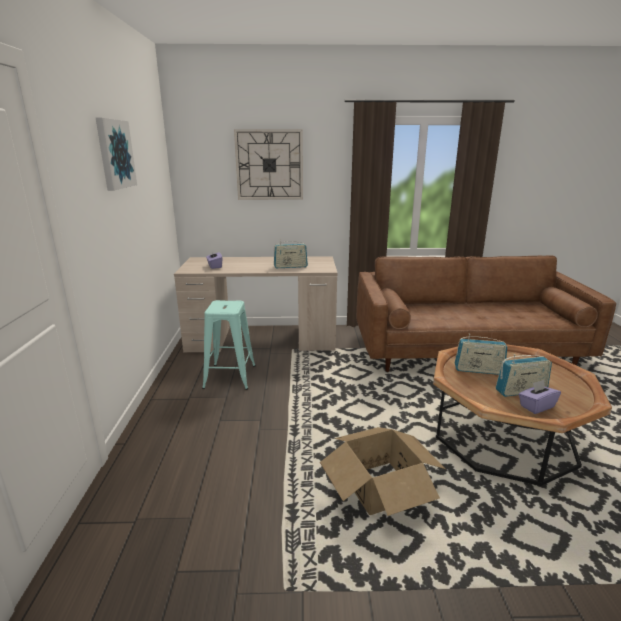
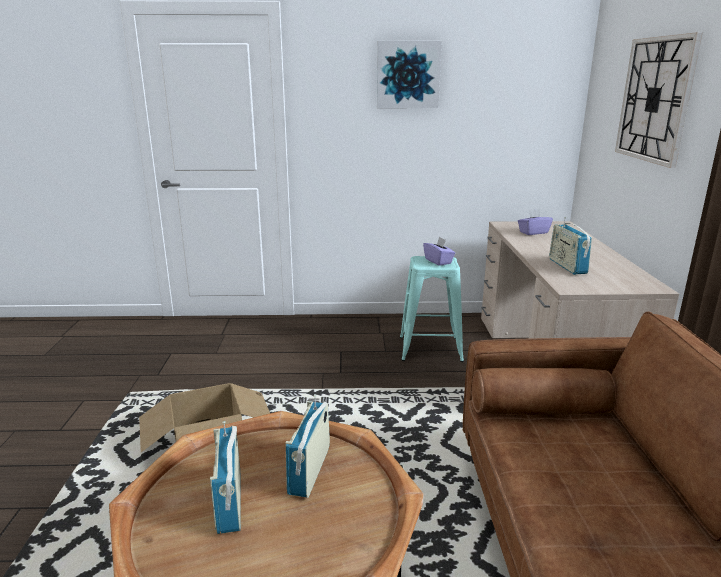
camera: 90 degrees right, 0 degrees up
purple tissue box [519,380,561,414] -> purple tissue box moved to [423,237,455,266]

